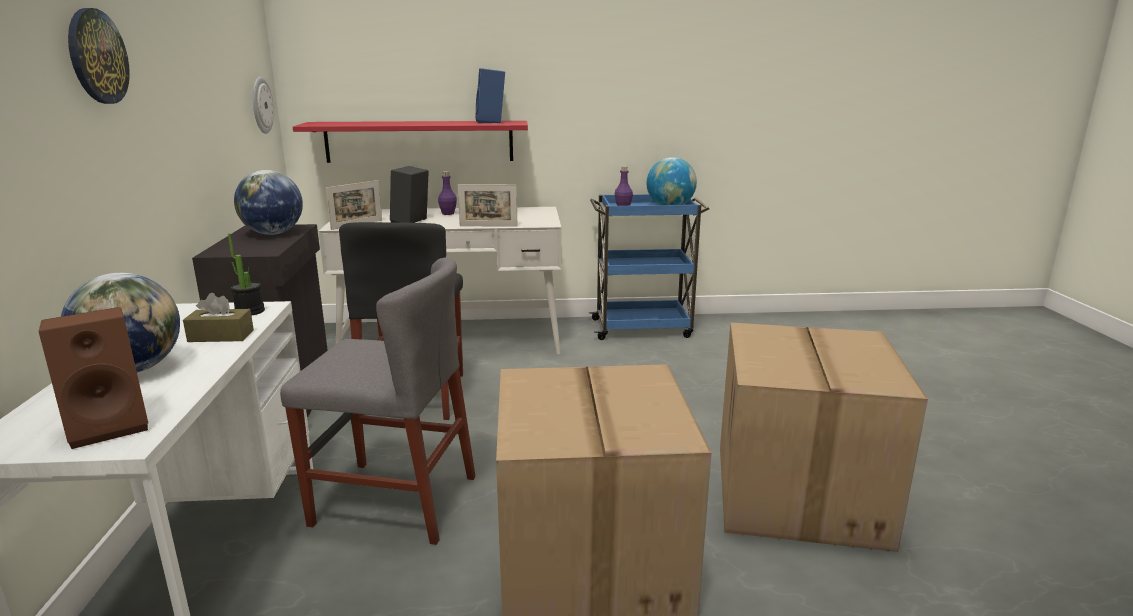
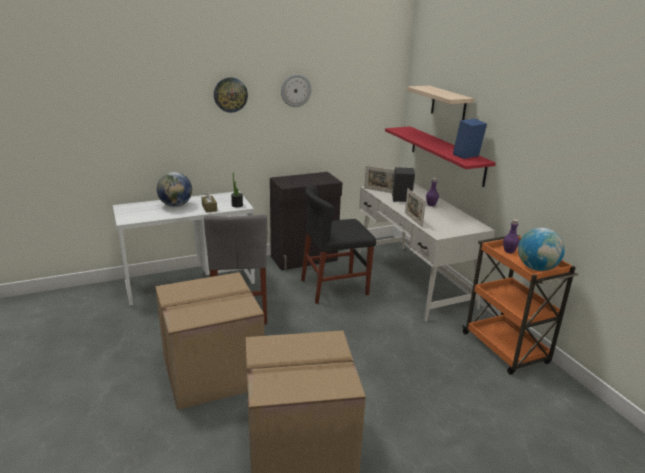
camera: 70 degrees right, 5 degrees up
brown speaker [39,307,148,449] -> none
globe [234,170,303,235] -> none
wall clock [253,77,274,134] -> wall clock moved to [281,74,311,107]
blue cart [589,194,709,340] -> orange cart [462,235,578,375]
none -> shelf [407,86,474,120]

